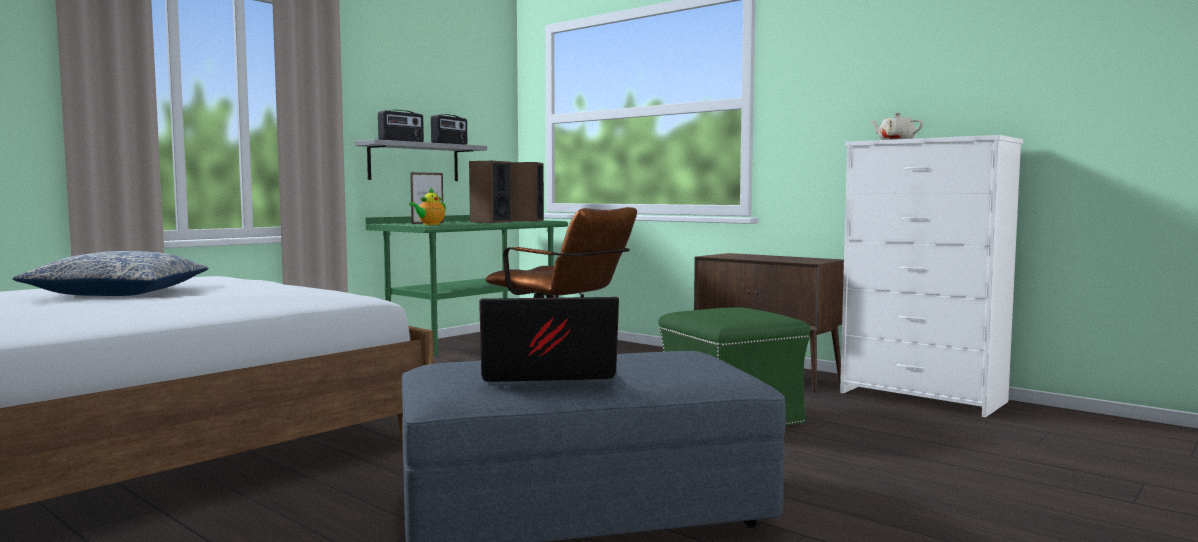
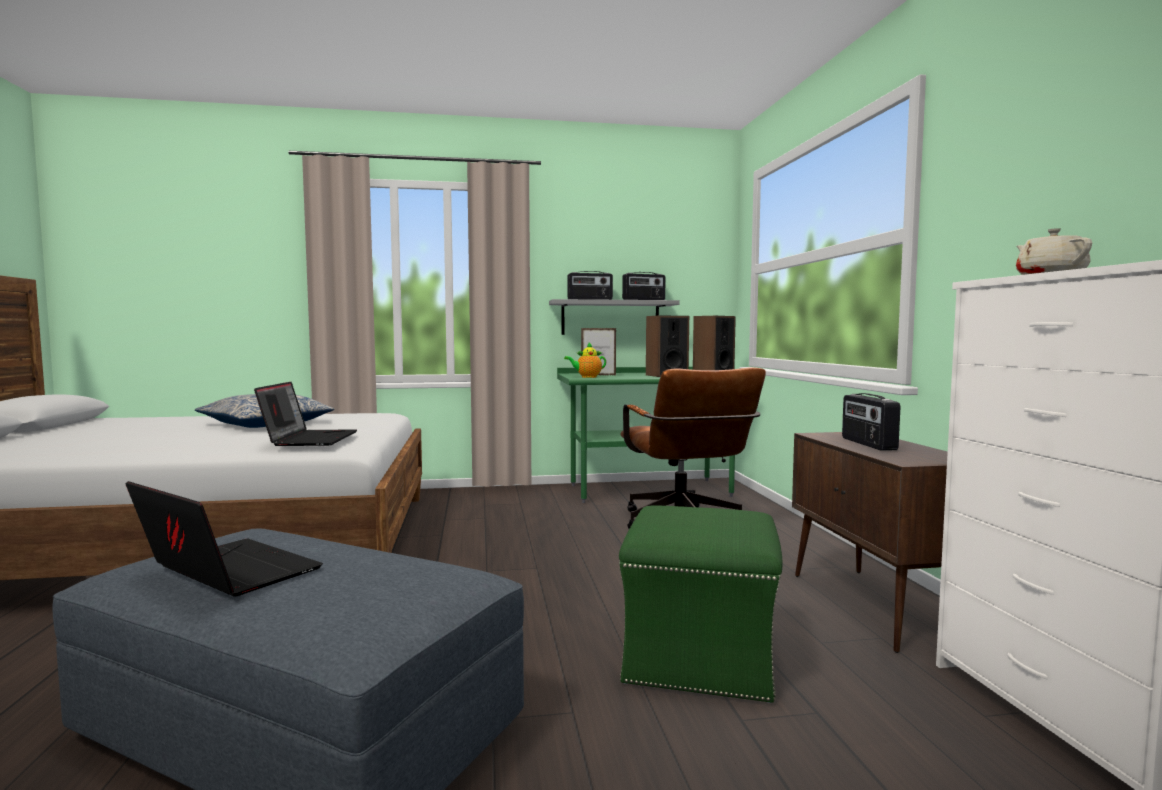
camera: 40 degrees right, 0 degrees up
none -> laptop [254,382,357,446]
none -> radio [842,393,900,451]

